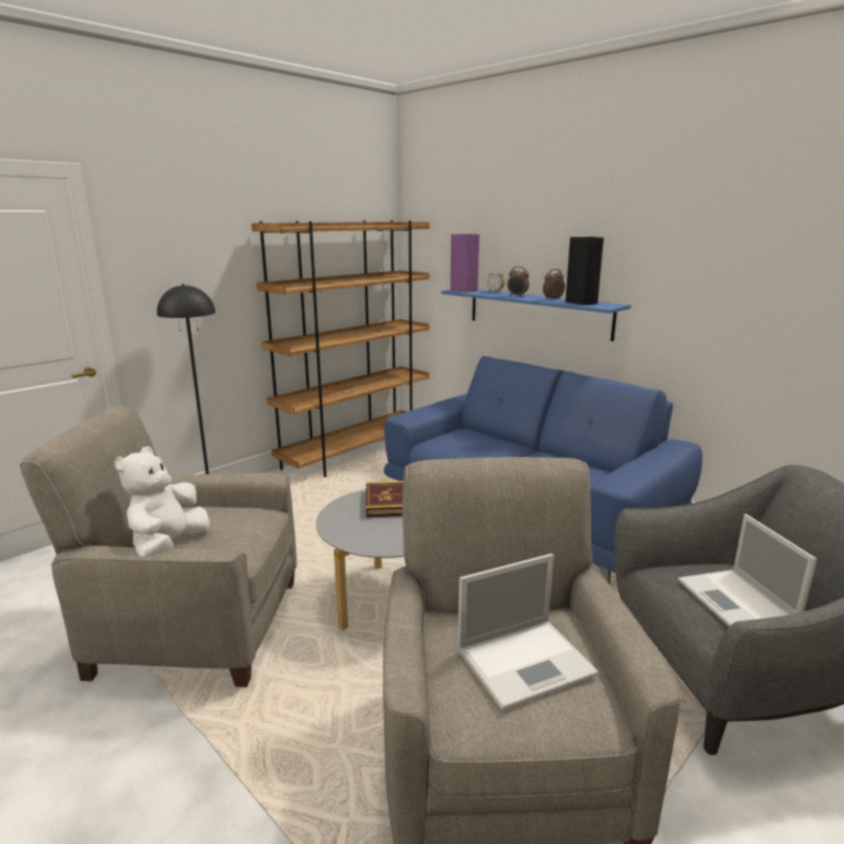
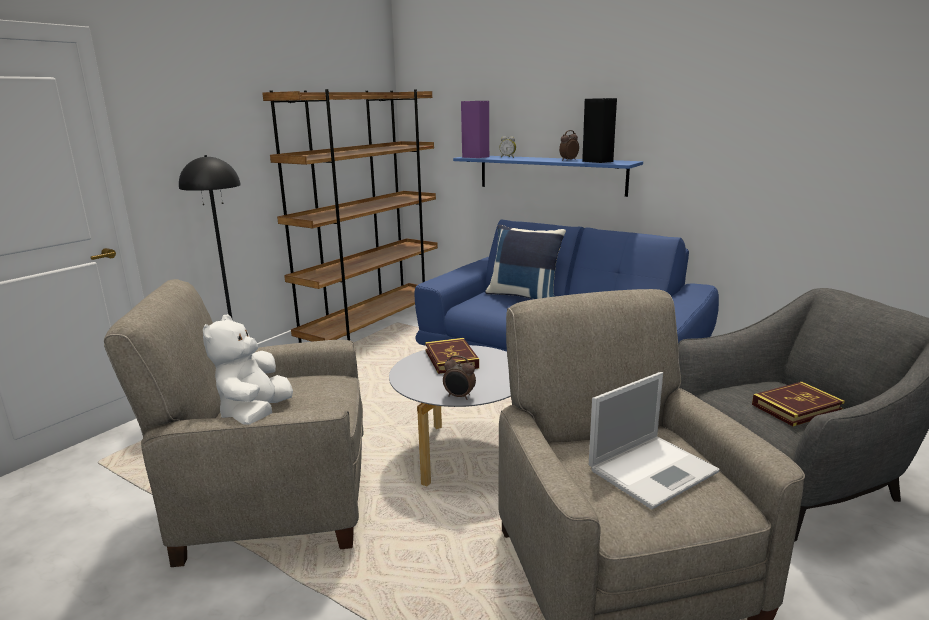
camera: 10 degrees left, 0 degrees up
alarm clock [507,266,529,297] -> alarm clock moved to [443,355,476,400]
laptop [678,514,817,627] -> book [752,382,845,426]
none -> blue pillow [485,224,566,299]

